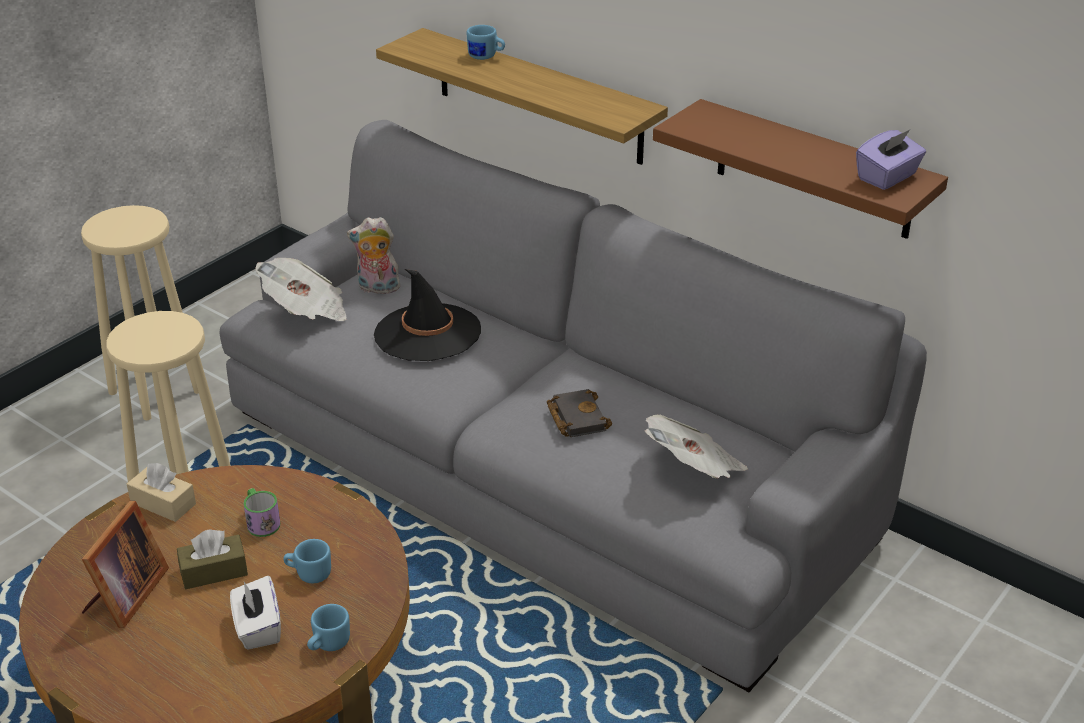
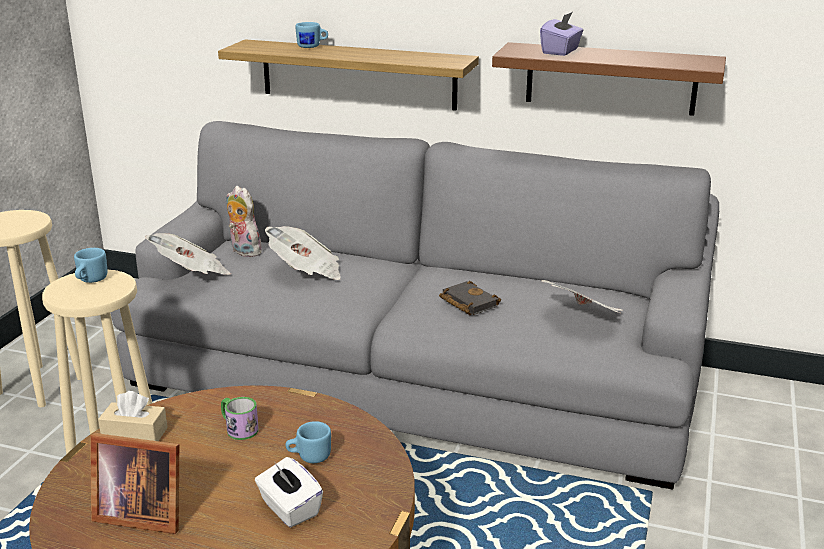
camera: 20 degrees left, 10 degrees down
picture frame [82,501,169,628] -> picture frame turned 105 degrees clockwise [90,433,179,534]
brown tissue box [177,529,248,589] -> none
blue mug [307,604,350,651] -> blue mug moved to [74,248,107,283]
plush toy [347,217,402,294] -> plush toy turned 60 degrees clockwise [226,186,262,257]
black hat [374,269,481,361] -> newspaper [265,226,341,280]
purple tissue box [856,130,926,190] -> purple tissue box moved to [540,12,584,56]

